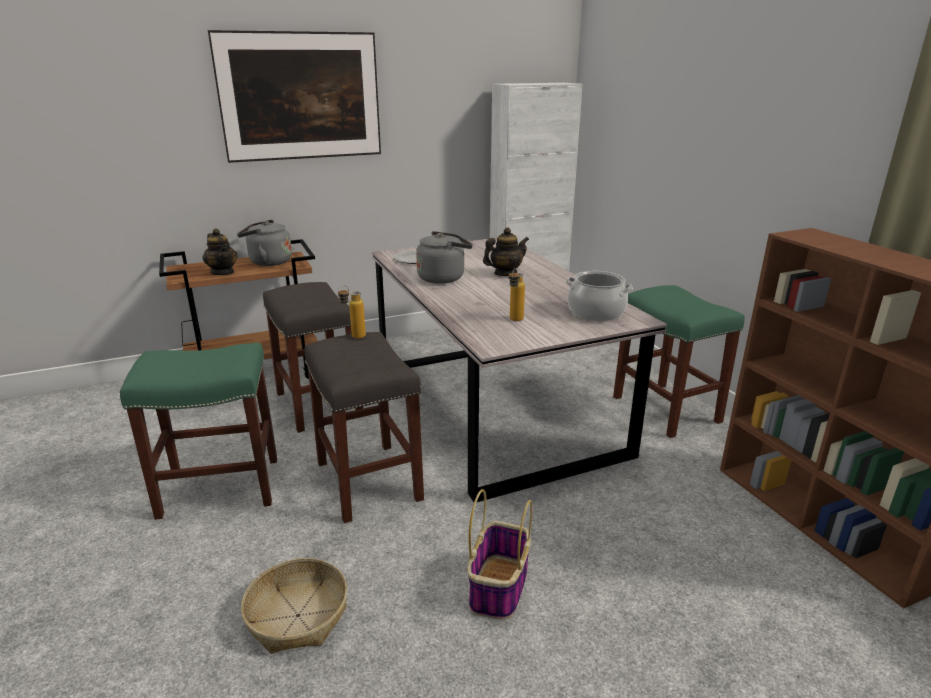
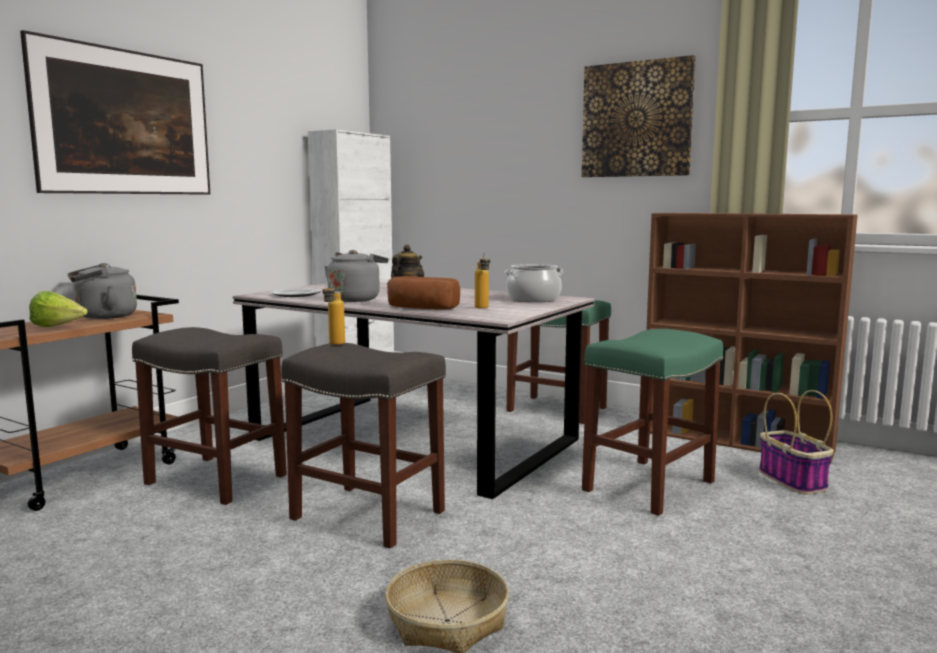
camera: 35 degrees left, 15 degrees down
green stool [120,343,277,520] -> green stool moved to [582,329,723,516]
teapot [202,229,238,275] -> lettuce [29,291,88,327]
basket [468,489,533,620] -> basket moved to [759,390,834,495]
none -> bread [387,276,460,310]
none -> picture [582,55,696,177]

